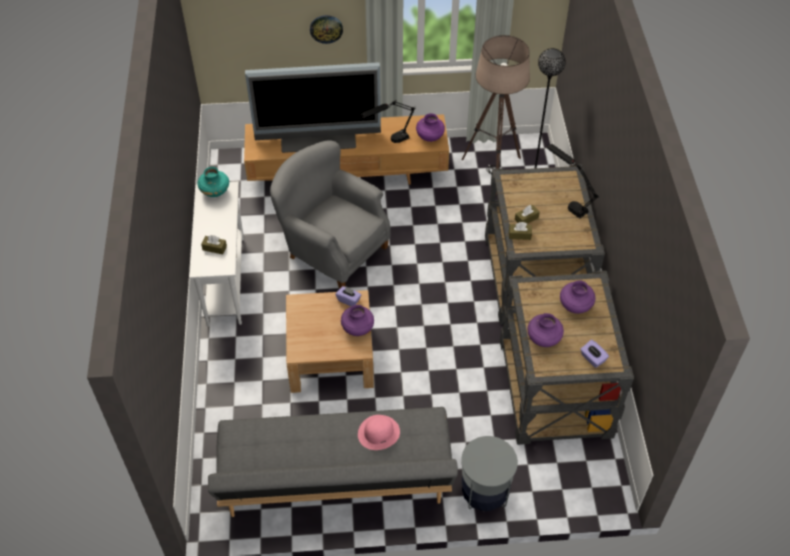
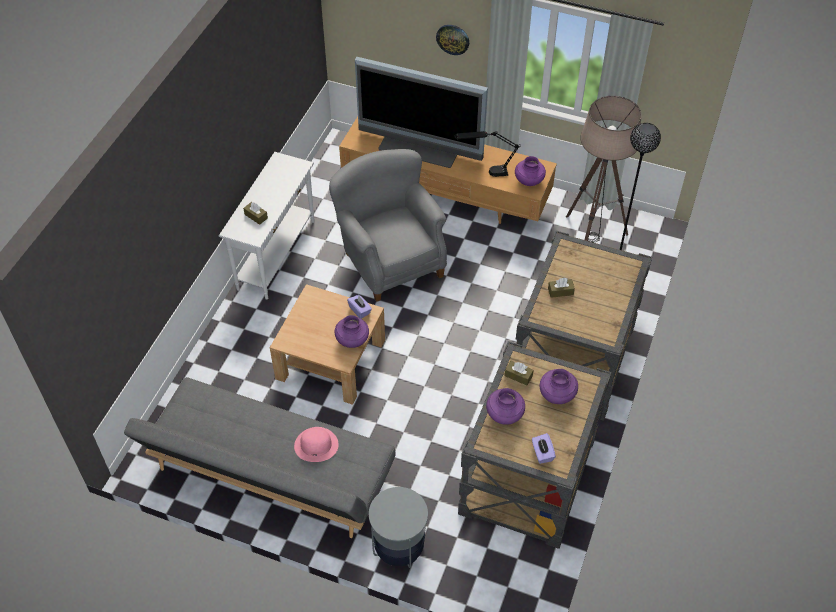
camera: 25 degrees right, 0 degrees up
turquoise vase [198,167,229,197] -> none
brown tissue box [509,222,532,240] -> brown tissue box moved to [505,361,534,385]
black table lamp [547,144,599,219] -> none

